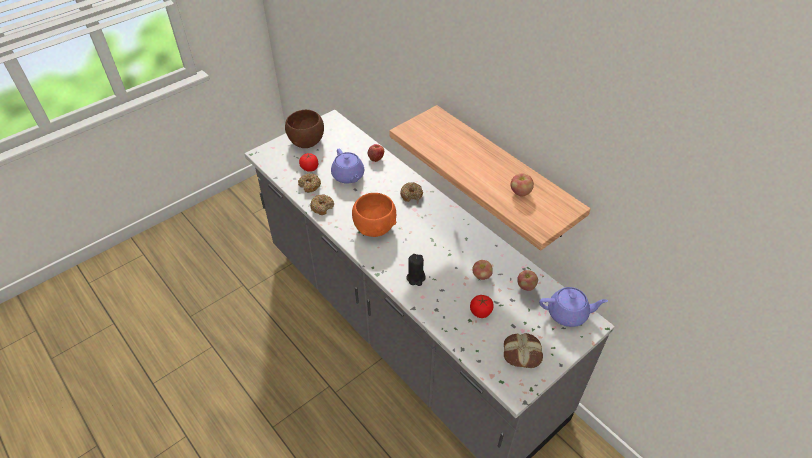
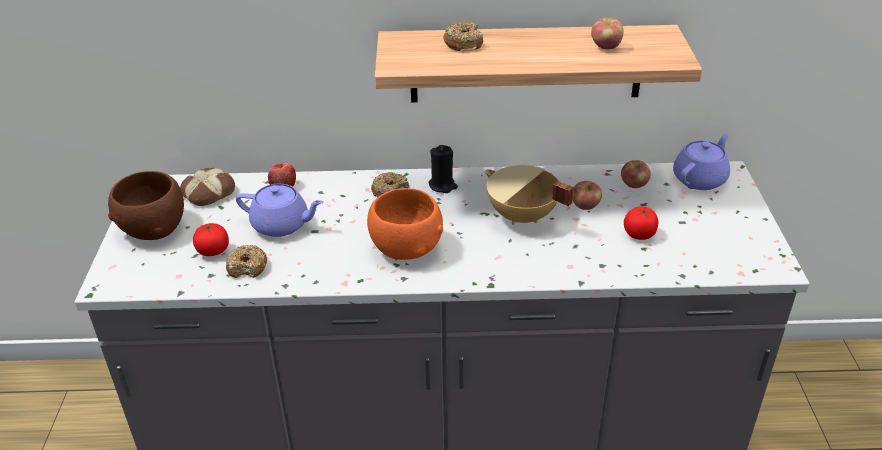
camera: 50 degrees left, 10 degrees down
donut [310,194,334,215] -> donut moved to [443,22,483,51]
black candle [406,254,426,286] -> black candle moved to [429,145,458,193]
bread [504,333,543,368] -> bread moved to [180,168,235,206]
none -> beige cooking pot [485,165,574,225]

